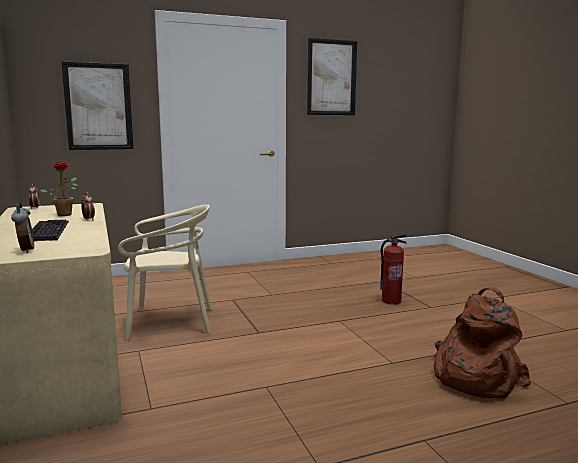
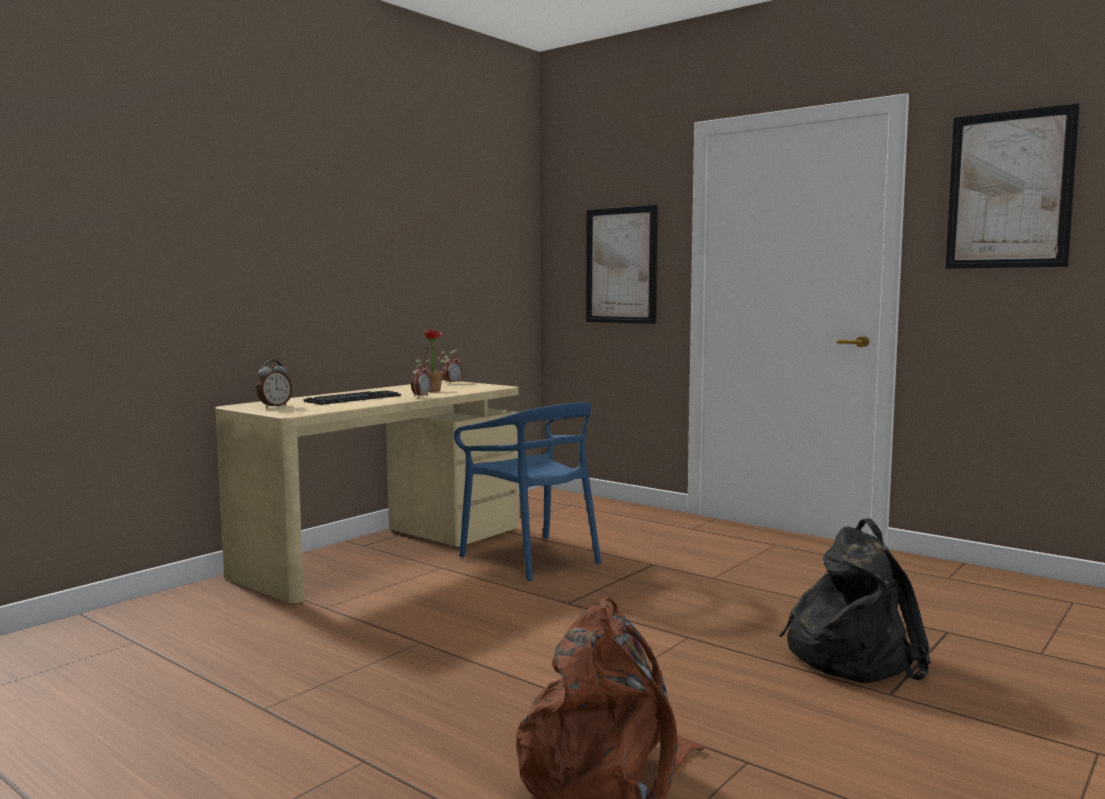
camera: 60 degrees right, 5 degrees down
beige chair [118,204,212,340] -> blue chair [454,402,601,581]
fire extinguisher [380,234,407,305] -> black backpack [779,518,931,683]

